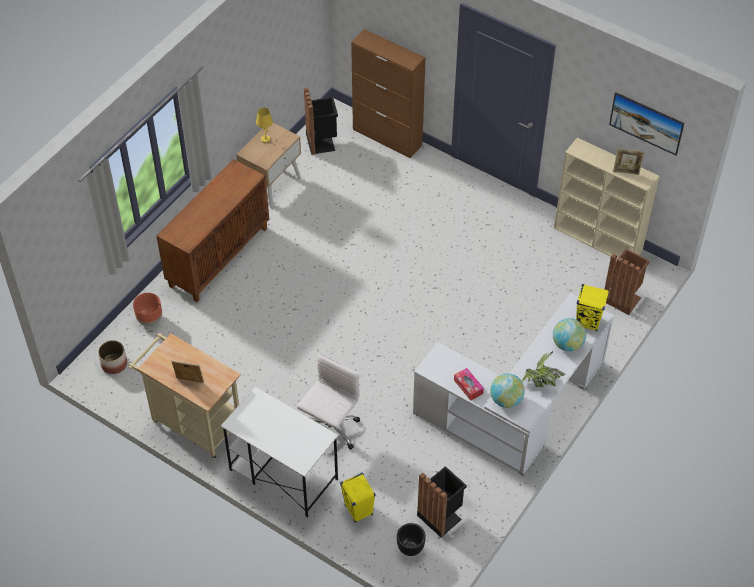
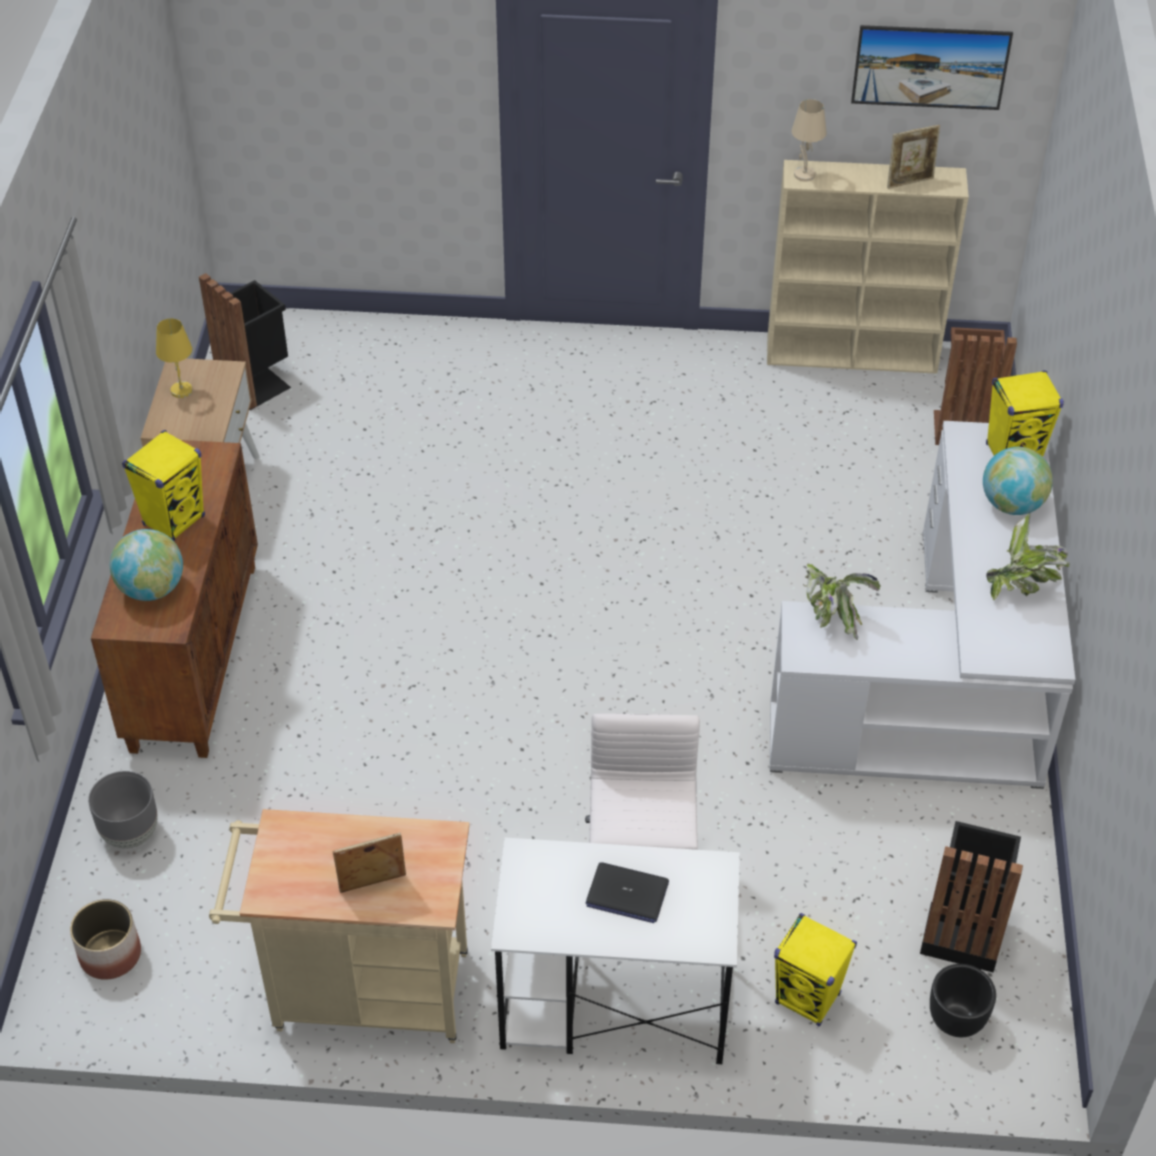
camera: 30 degrees left, 5 degrees down
brown planter [133,293,162,326] -> grey planter [88,771,158,849]
brown cabinet [351,29,426,158] -> none
tissue box [454,368,484,401] -> none
globe [490,373,525,408] -> globe moved to [110,529,183,601]
none -> yellow speaker [122,430,205,541]
none -> laptop [586,862,669,923]
none -> beige table lamp [791,99,827,182]
none -> potted plant [803,564,881,640]

